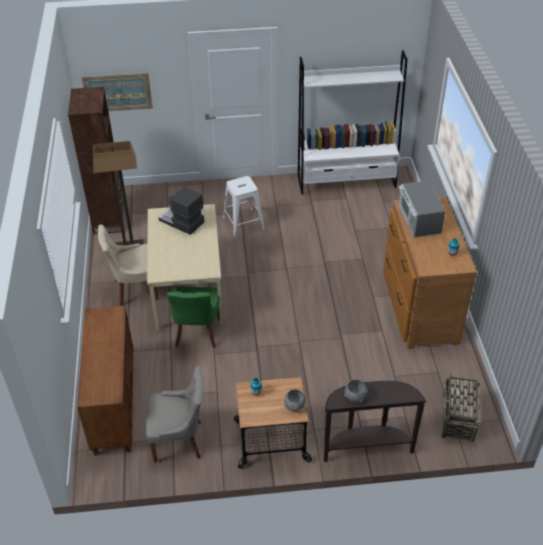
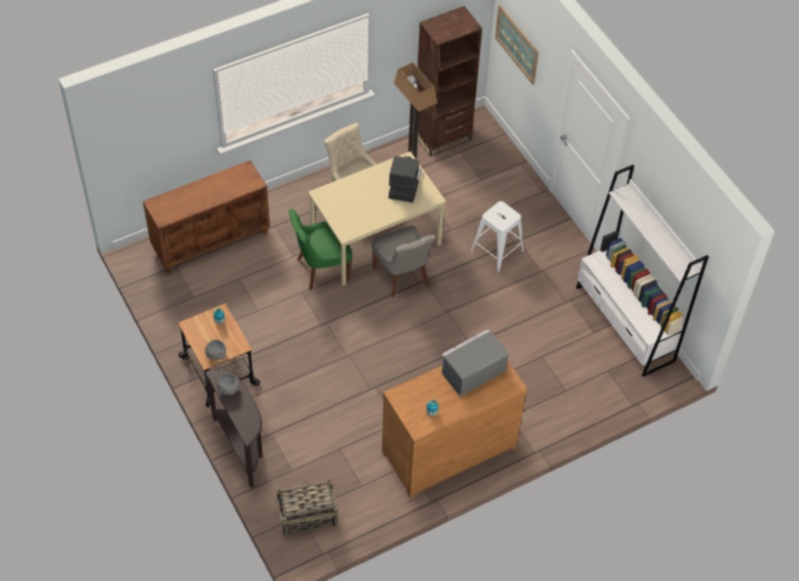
camera: 65 degrees right, 10 degrees up
grey chair [146,365,204,463] -> grey chair moved to [372,226,436,297]

